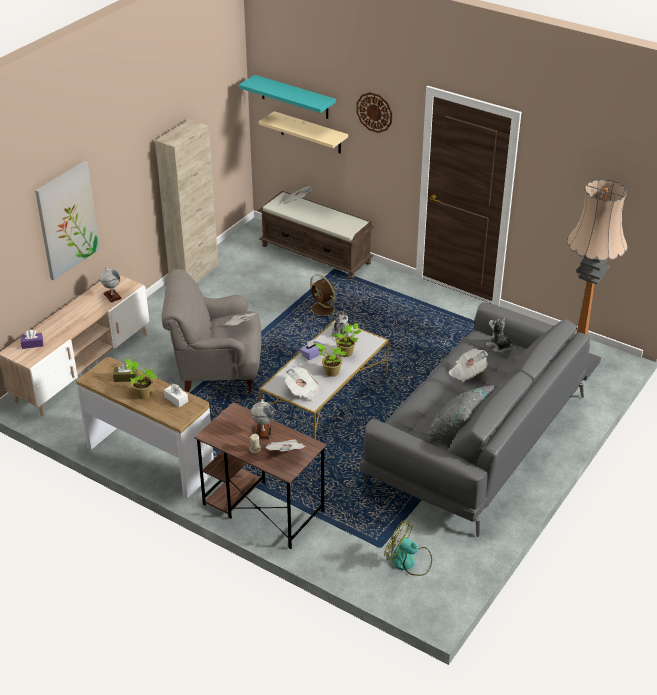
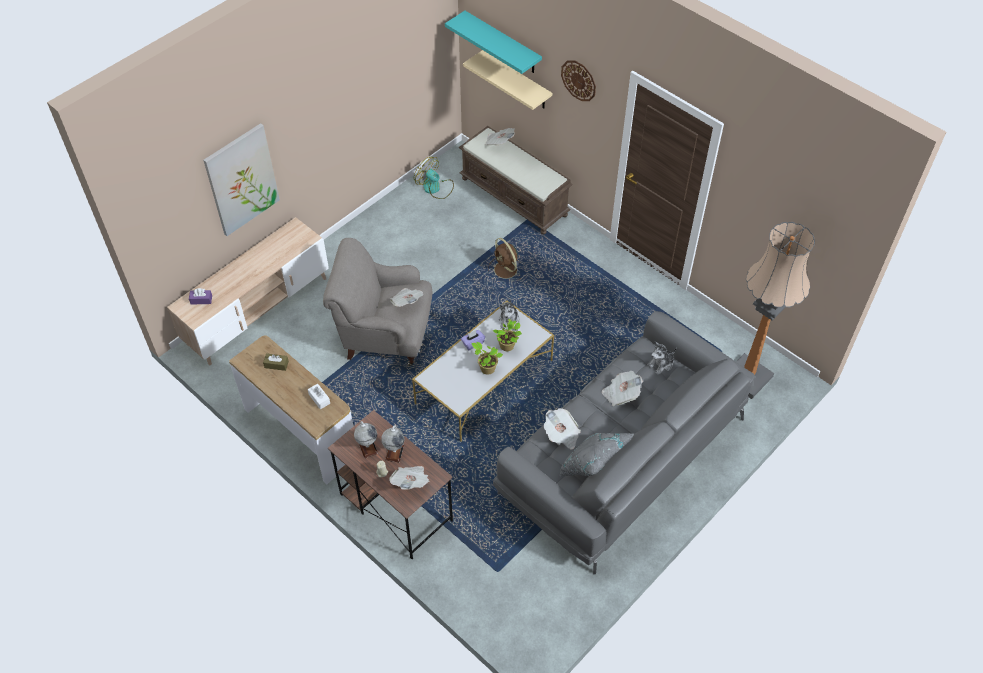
camera: 10 degrees right, 15 degrees up
globe [100,267,122,302] -> globe moved to [354,421,378,458]
potted plant [125,359,157,399] -> none
beige cabinet [155,119,218,282] -> none
newspaper [285,367,321,401] -> newspaper moved to [543,408,581,449]
fan [384,521,432,576] -> fan moved to [414,156,454,199]
plush toy [485,317,515,353] -> plush toy turned 90 degrees counterclockwise [648,341,676,375]

